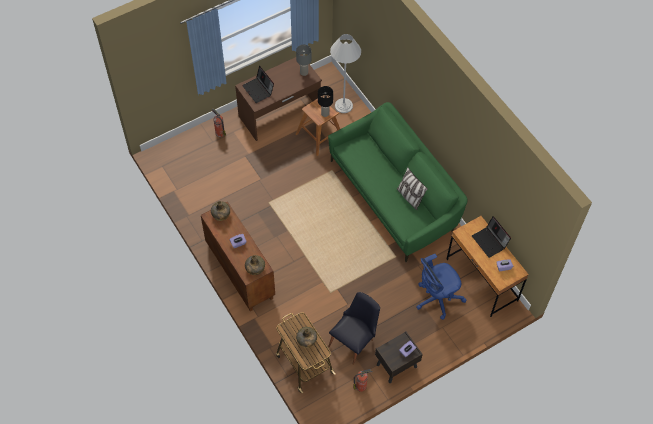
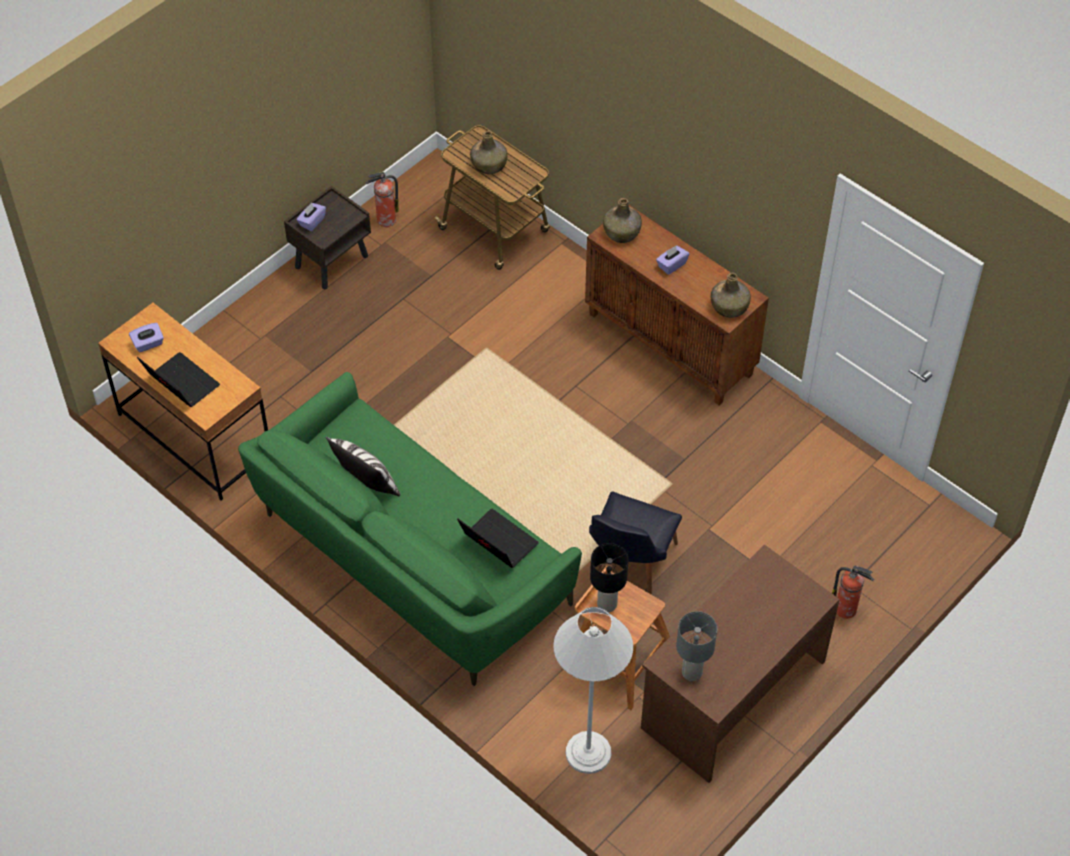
camera: 165 degrees right, 5 degrees down
laptop [242,66,274,103] -> laptop moved to [457,509,539,568]
black chair [328,292,380,365] -> black chair moved to [589,491,682,595]
blue office chair [416,254,467,320] -> none

